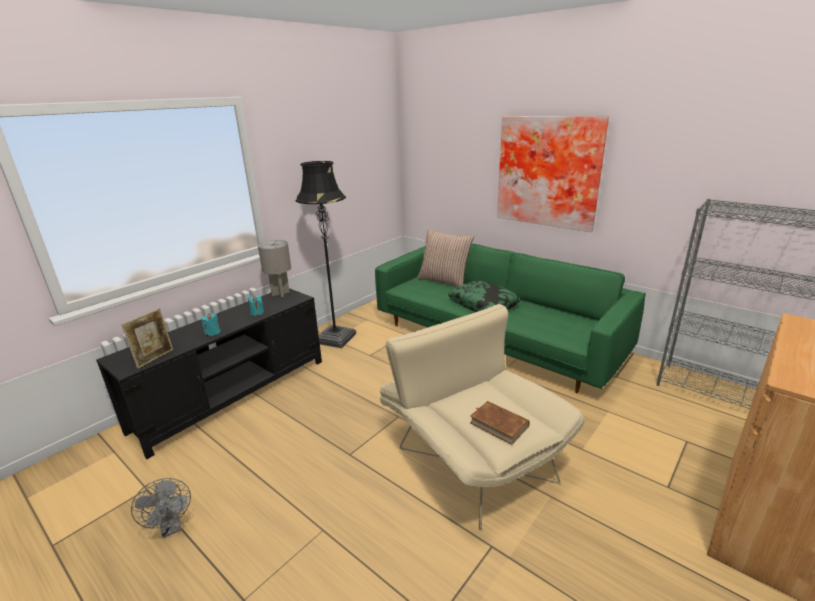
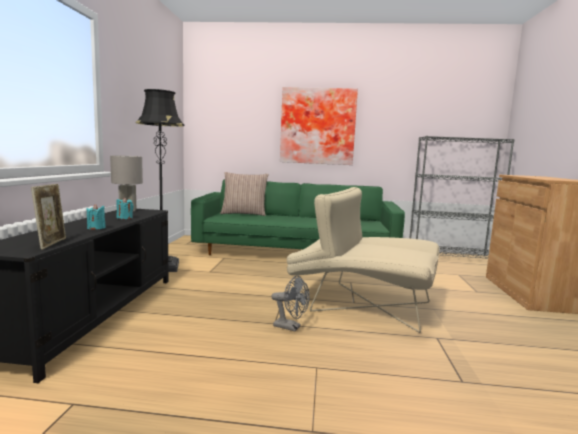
camera: 35 degrees left, 15 degrees down
grey fan [131,478,191,538] -> grey fan moved to [271,275,309,331]
pillow [448,281,521,312] -> none
brown book [470,401,530,445] -> none

